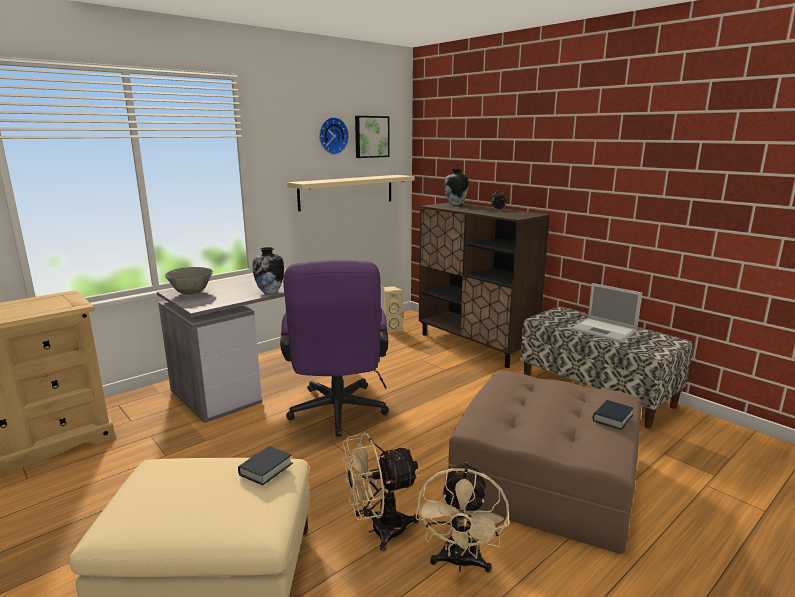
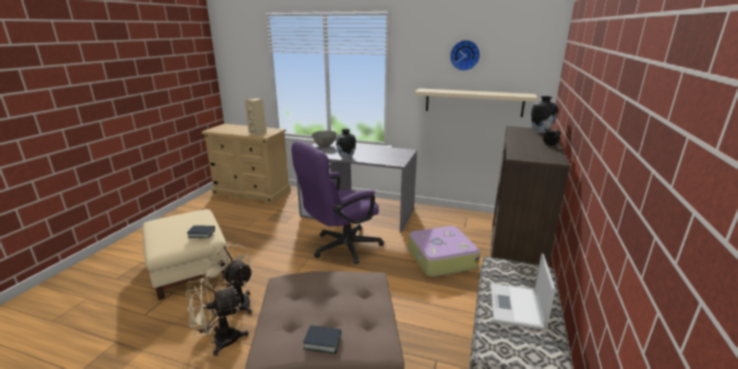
camera: 60 degrees right, 5 degrees up
picture [355,116,390,158] -> none
beige speaker [383,286,403,333] -> beige speaker moved to [245,98,267,136]
none -> suitcase [408,226,480,277]

